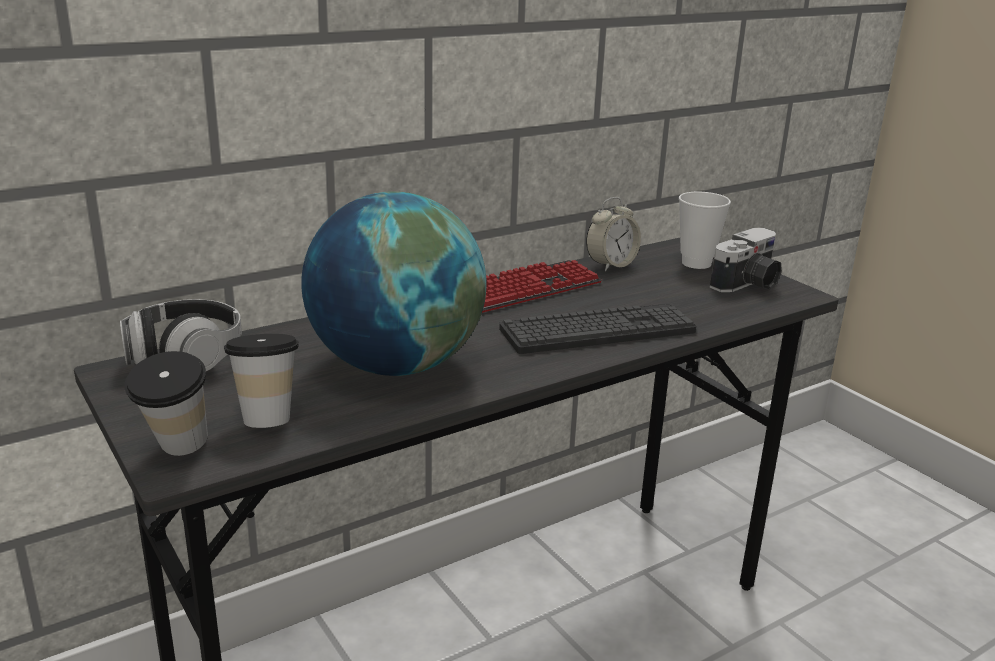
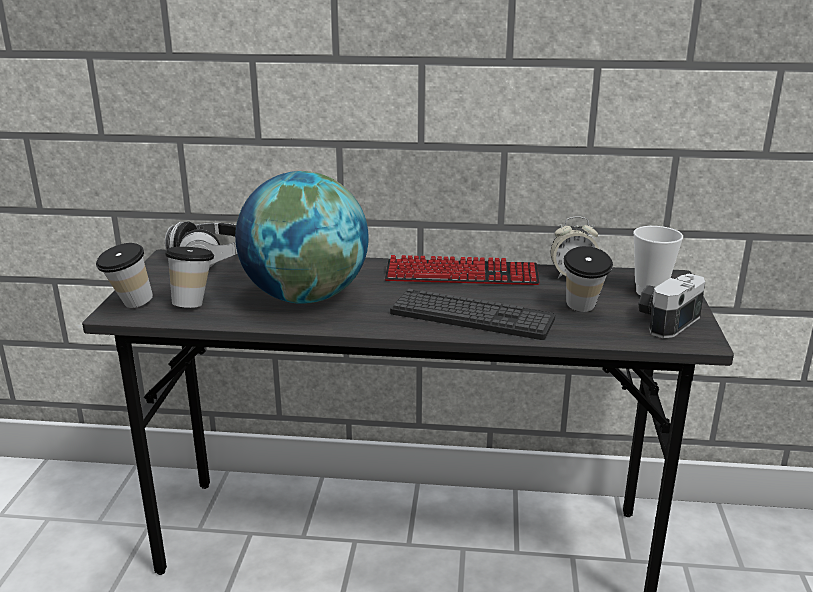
camera: 40 degrees right, 0 degrees up
camera [710,228,782,292] -> camera turned 135 degrees clockwise [638,274,705,338]
none -> cup [564,246,613,312]

